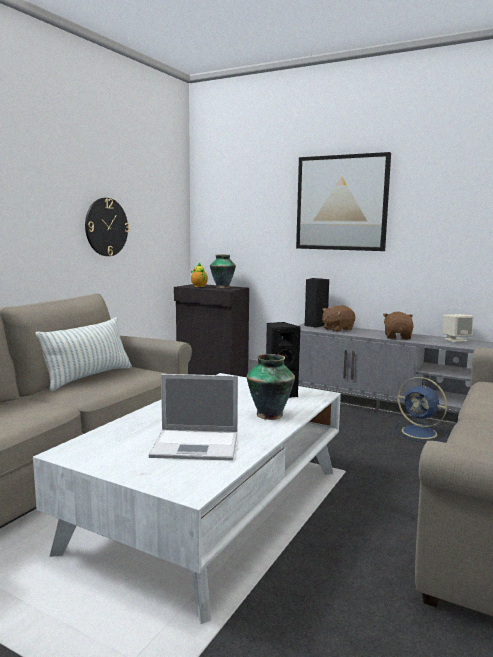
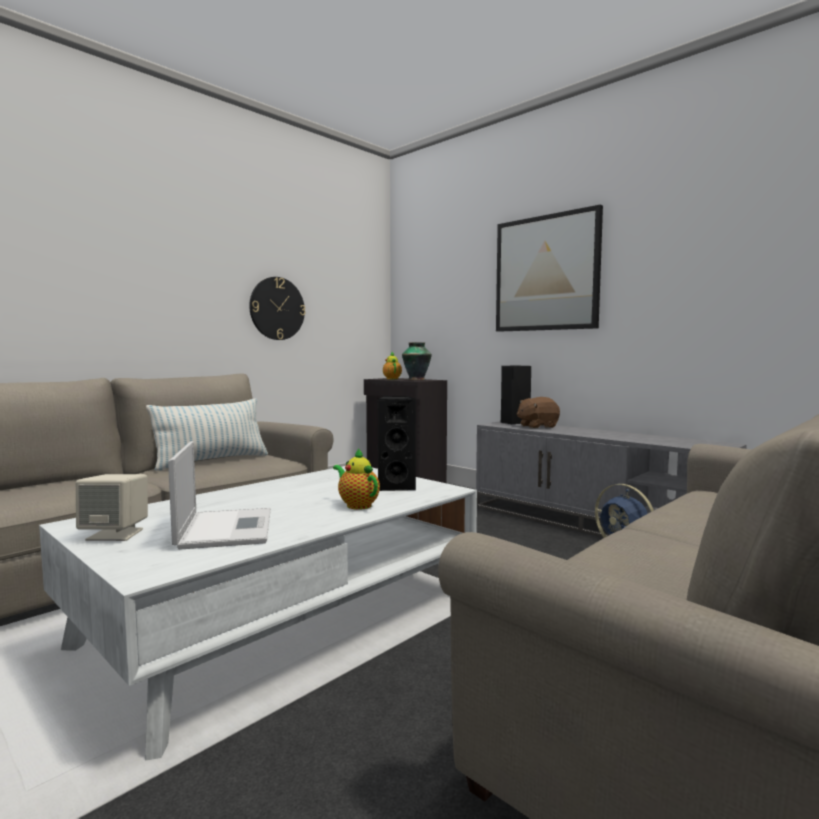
camera: 15 degrees right, 5 degrees down
laptop [149,374,238,461] -> laptop turned 120 degrees counterclockwise [168,441,271,550]
vase [246,354,295,420] -> teapot [333,448,380,510]
brown plush toy [383,312,414,339] -> none
beige speaker [442,314,473,342] -> beige speaker moved to [76,474,148,541]

